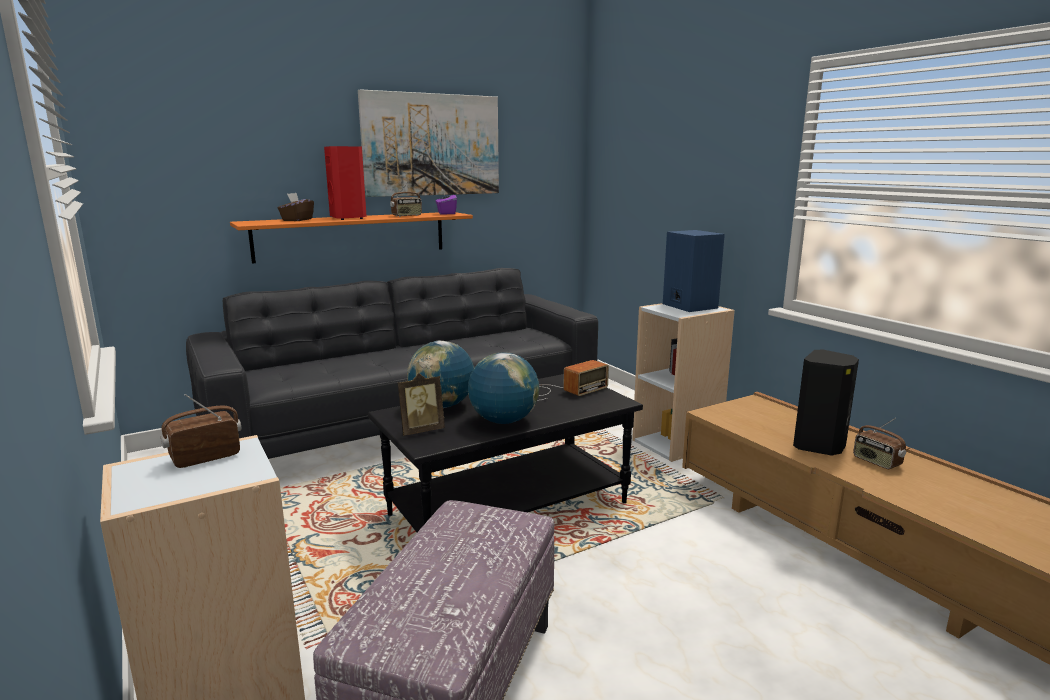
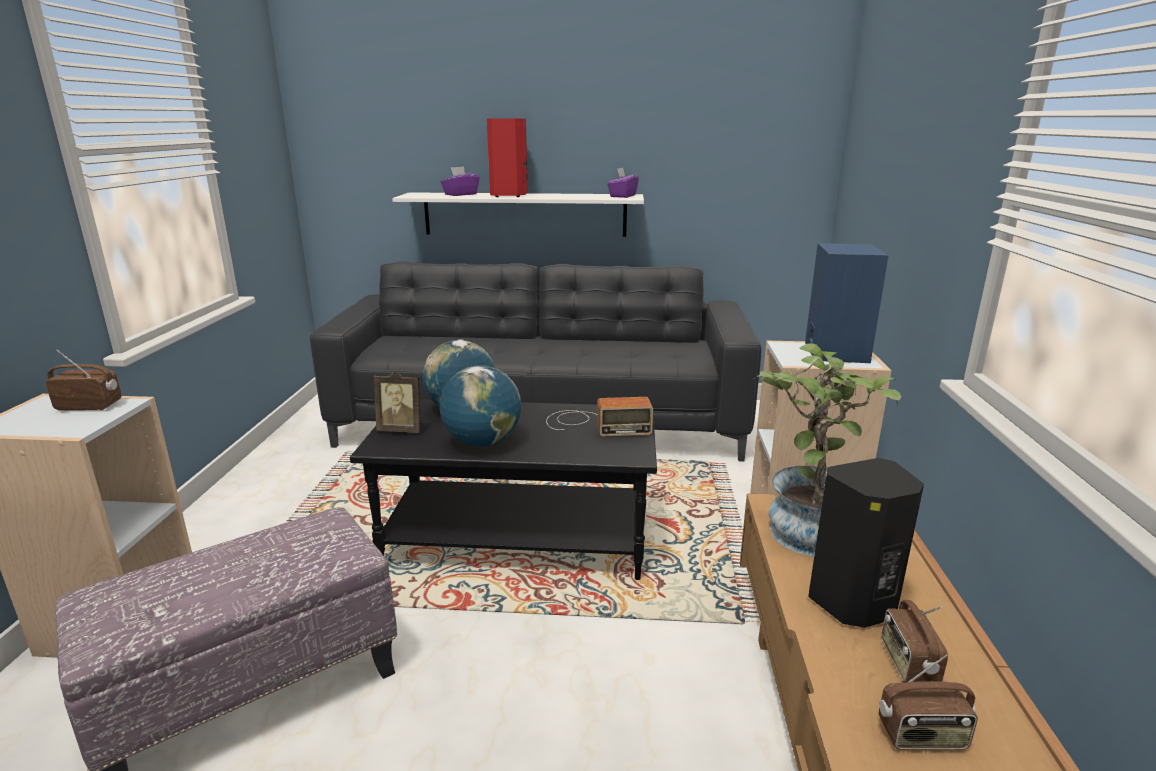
camera: 35 degrees right, 5 degrees up
orange shelf [230,212,473,264] -> white shelf [392,192,644,237]
brown tissue box [278,193,314,221] -> purple tissue box [440,166,480,196]
picture [358,89,499,197] -> none
radio [390,182,422,217] -> radio moved to [879,655,978,750]
none -> potted plant [755,343,901,556]

